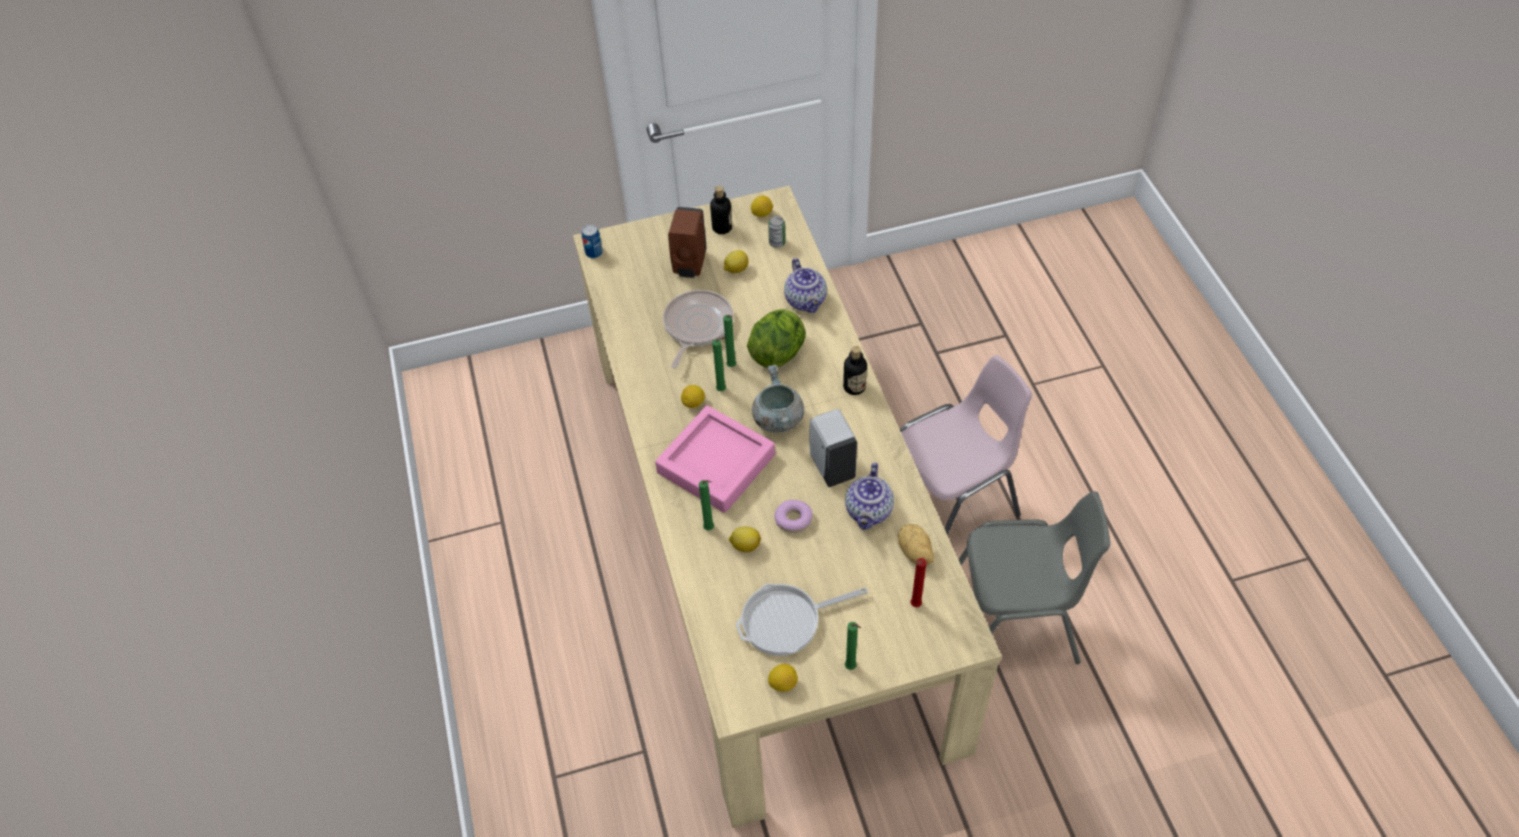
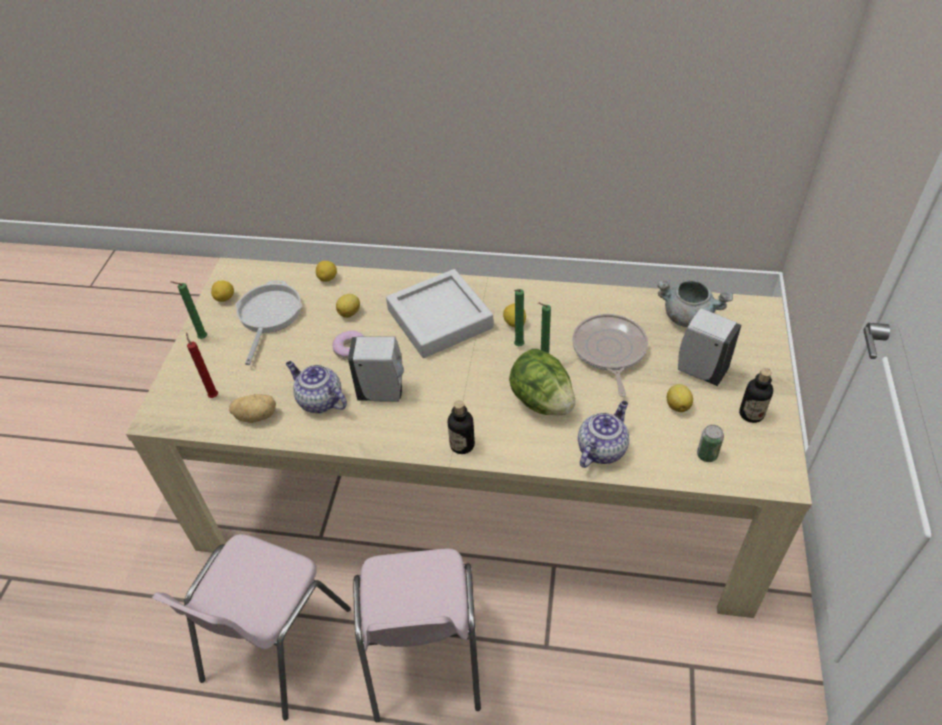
camera: 115 degrees right, 5 degrees down
can [582,225,603,258] -> none
pink tray [655,405,775,513] -> grey tray [386,269,494,358]
frying pan [663,290,733,368] -> frying pan turned 135 degrees counterclockwise [572,314,648,397]
brown soap dispenser [668,207,707,278] -> white soap dispenser [678,308,741,386]
green candle [699,480,714,531] -> none
lemon [751,196,773,217] -> lemon moved to [316,261,337,282]
grey cooking pot [752,365,804,433] -> grey cooking pot moved to [657,280,733,327]
teapot [784,258,827,313] -> teapot turned 120 degrees clockwise [578,401,629,468]
grey chair [959,491,1111,664] -> pink chair [152,534,351,720]

